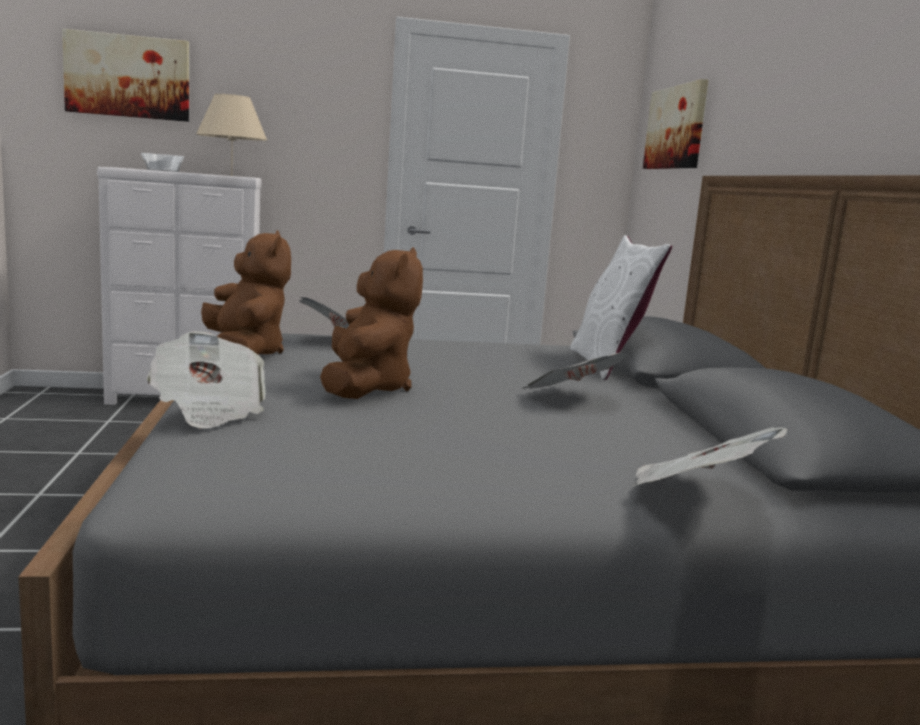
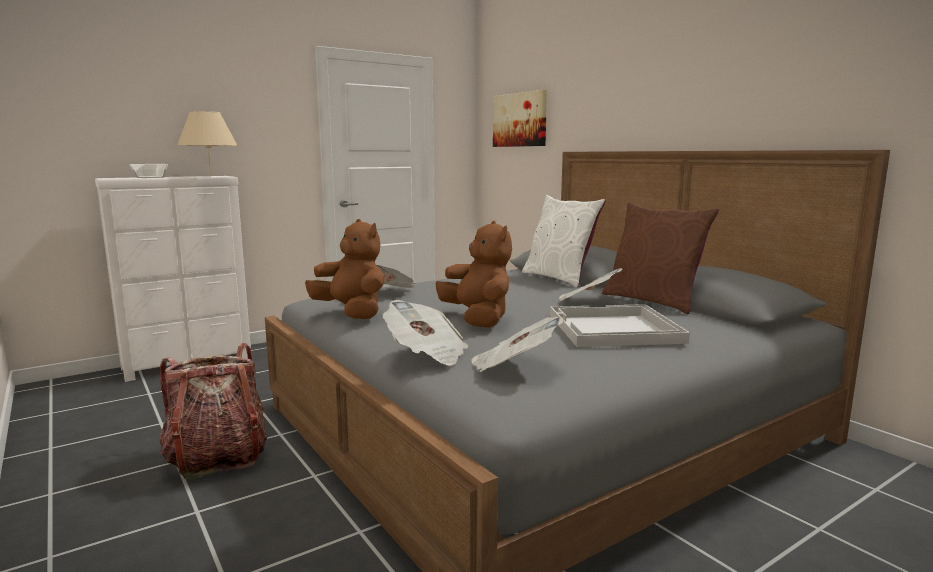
camera: 25 degrees left, 0 degrees up
picture [62,29,189,122] -> none
newspaper [633,427,787,486] -> newspaper moved to [471,317,564,372]
none -> backpack [159,343,267,480]
none -> white tray [550,304,690,347]
none -> brown pillow [602,202,719,314]

